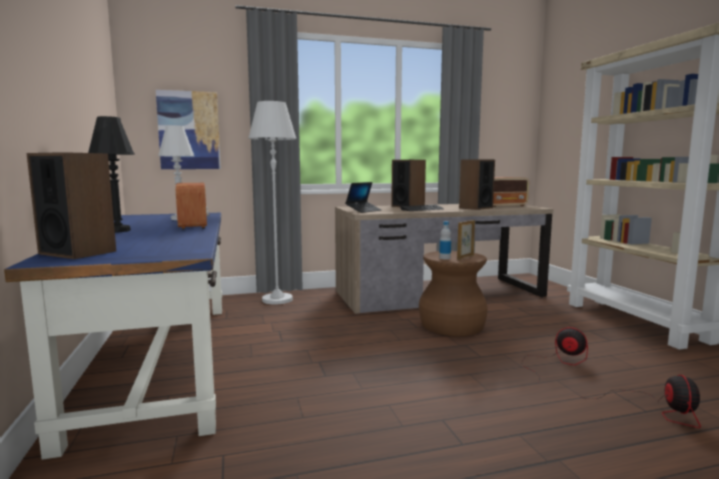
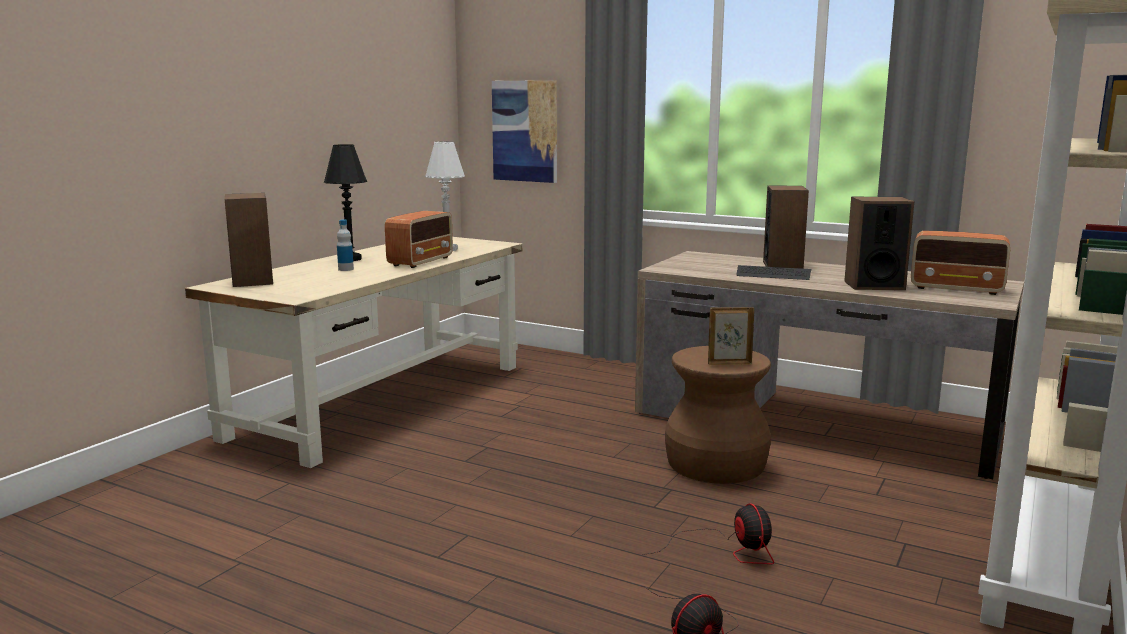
camera: 45 degrees right, 5 degrees up
blue desk [4,213,222,460] -> beige desk [185,237,523,468]
white floor lamp [248,101,296,304] -> none
laptop [345,182,381,213] -> none
bottle [439,221,451,259] -> bottle moved to [337,220,354,271]

